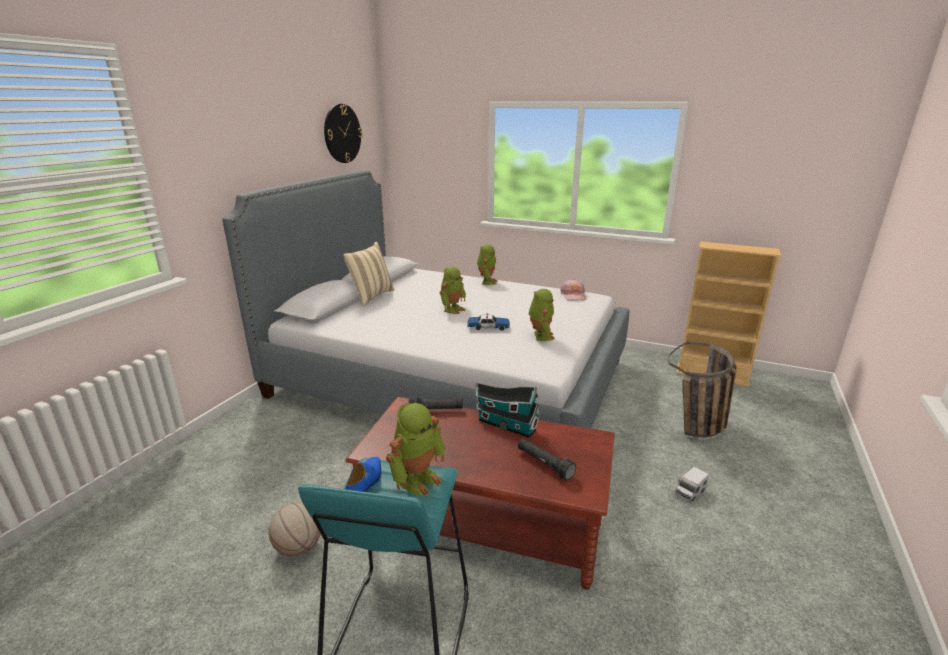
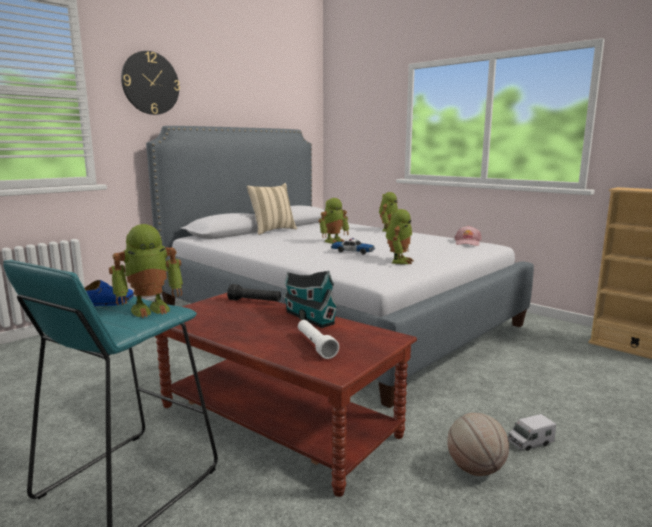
camera: 20 degrees right, 10 degrees down
basketball [269,502,321,556] -> basketball moved to [447,413,509,476]
wall clock [324,104,362,163] -> wall clock moved to [121,51,180,115]
black flashlight [518,438,576,481] -> white flashlight [298,320,339,359]
basket [668,342,737,437] -> none

